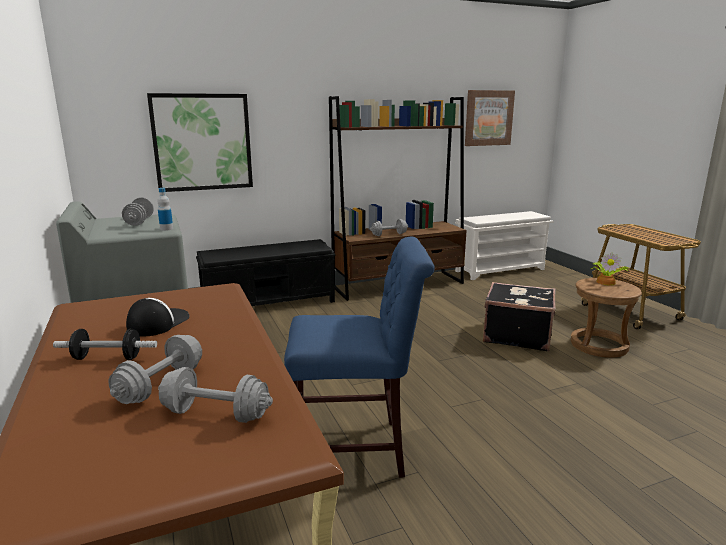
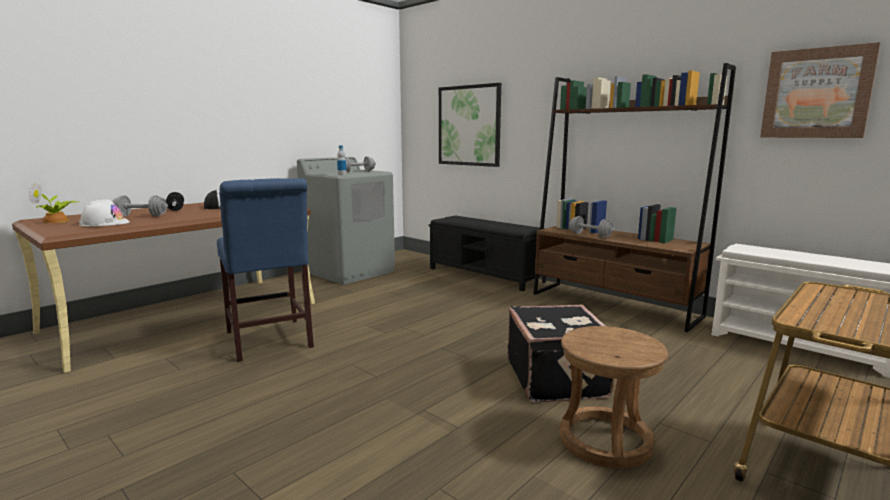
camera: 65 degrees right, 5 degrees down
grey dumbbell [158,367,273,423] -> white hard hat [79,199,130,227]
potted plant [591,252,629,285] -> potted plant moved to [28,182,79,223]

